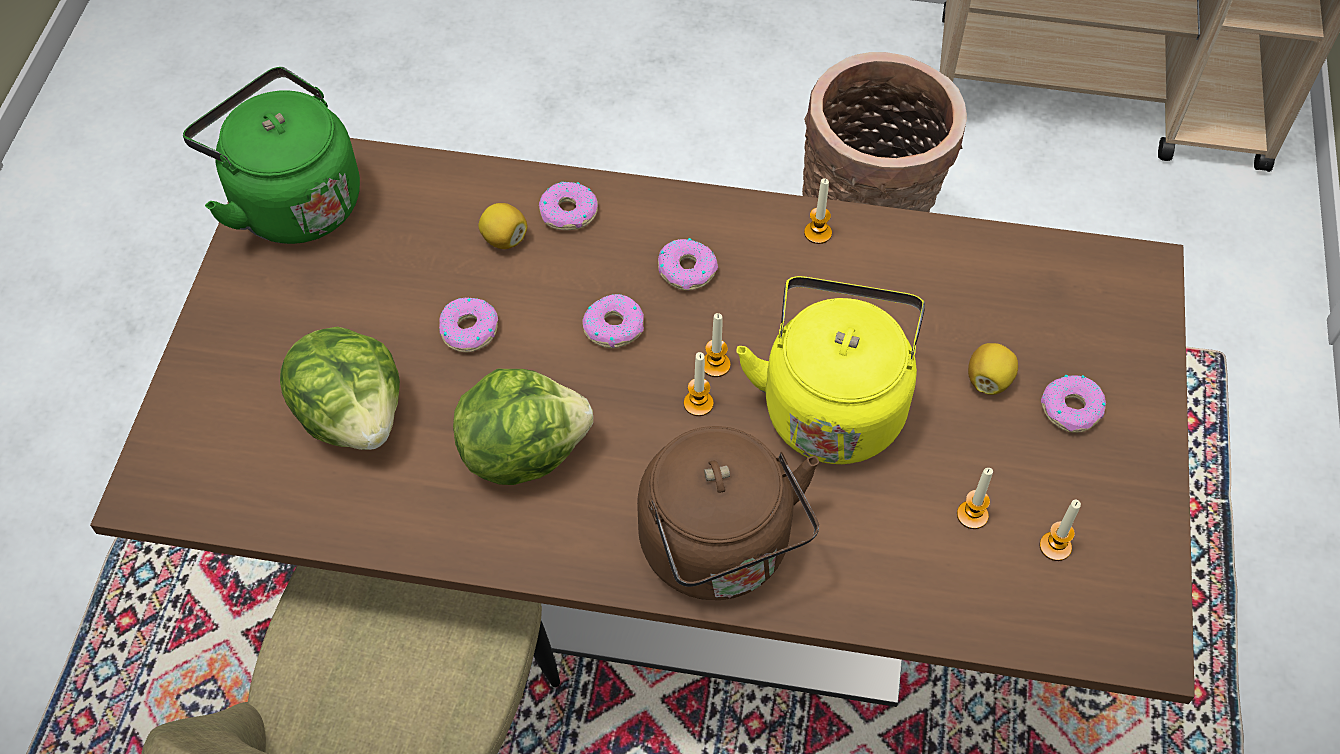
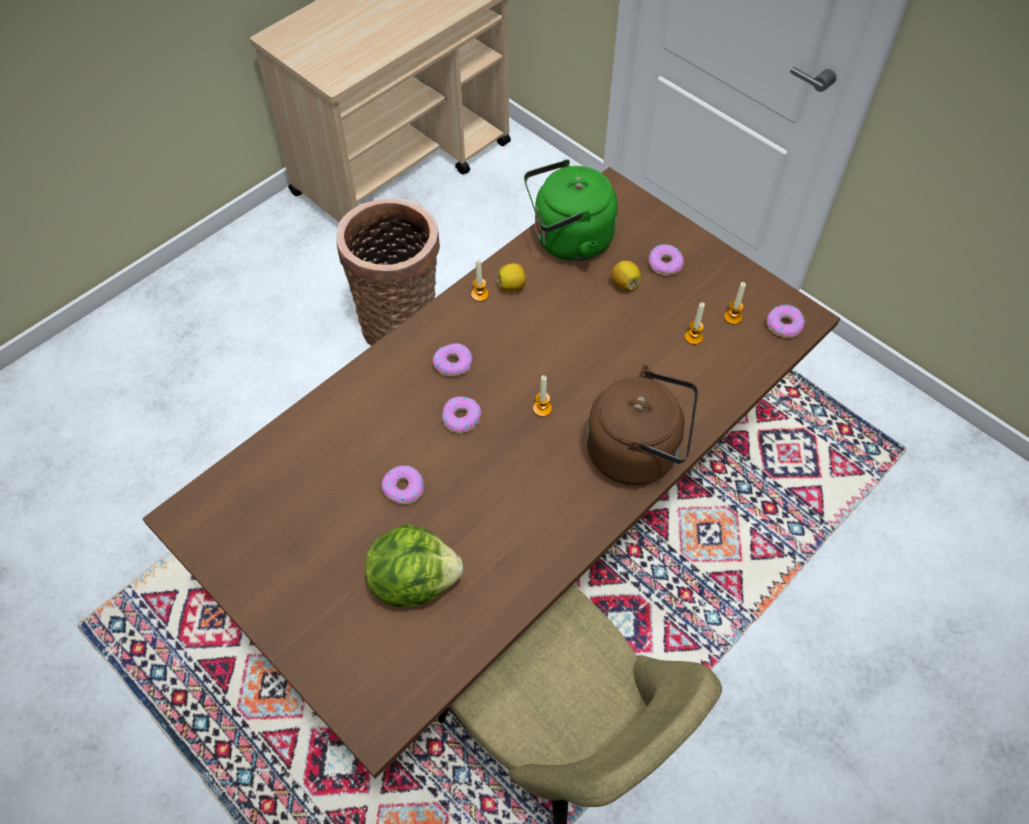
camera: 55 degrees left, 0 degrees up
green kettle [183,67,360,244] -> green kettle moved to [524,159,618,261]
lettuce [453,369,593,485] -> none
lemon [478,203,527,249] -> lemon moved to [497,263,526,292]
donut [539,181,598,230] -> donut moved to [767,304,805,338]
candle [704,313,731,377] -> none
yellow kettle [736,276,925,464] -> none

